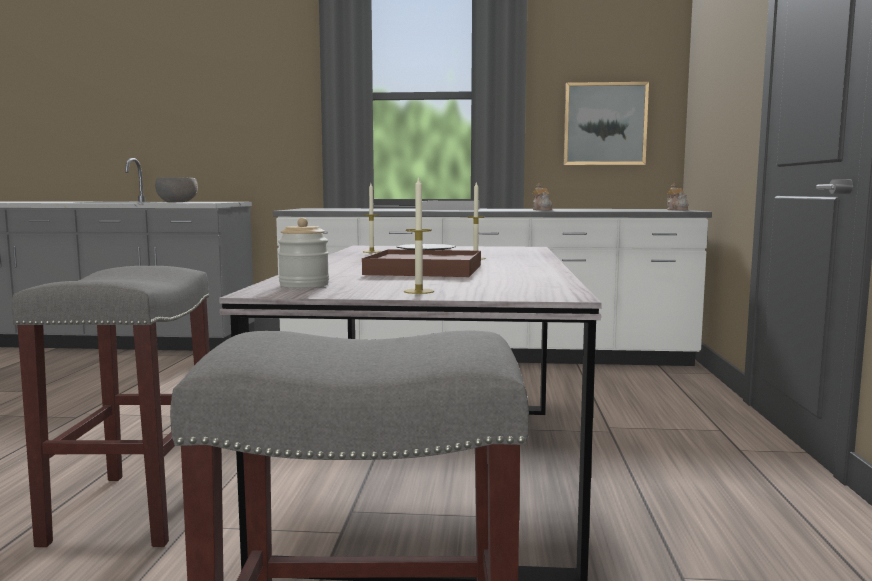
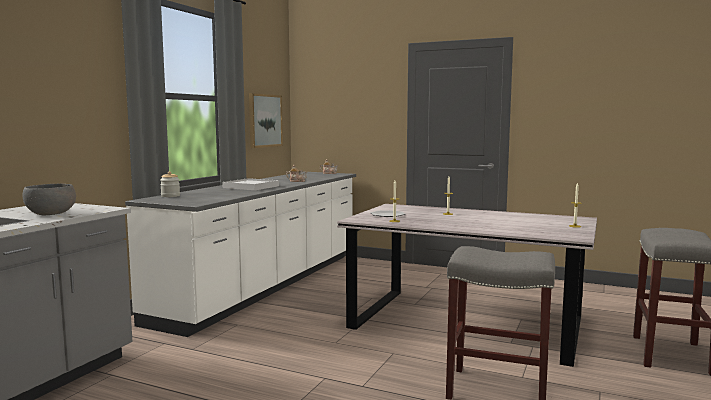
camera: 70 degrees left, 0 degrees up
jar [278,218,329,288] -> jar moved to [160,171,180,197]
brown tray [362,249,481,277] -> none

